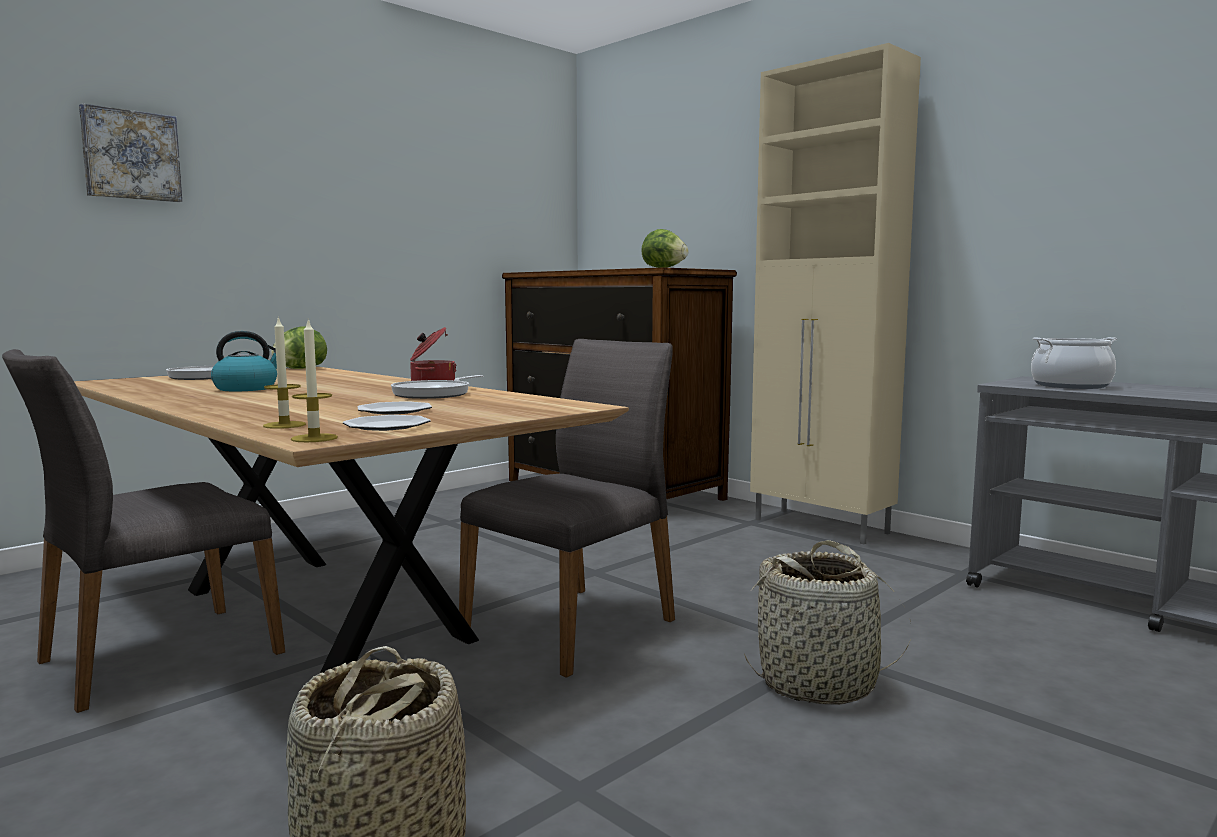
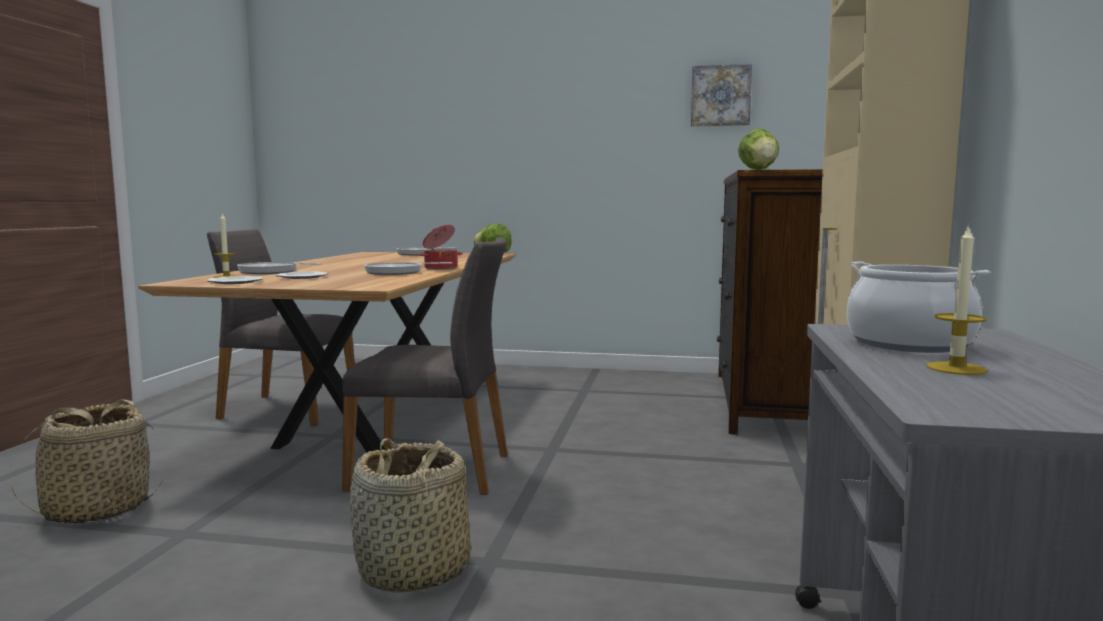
camera: 55 degrees right, 0 degrees up
picture [79,103,182,202] -> picture moved to [691,64,752,126]
kettle [211,331,286,391] -> none
candle [291,319,338,442] -> candle moved to [926,227,987,375]
none -> frying pan [237,262,322,274]

